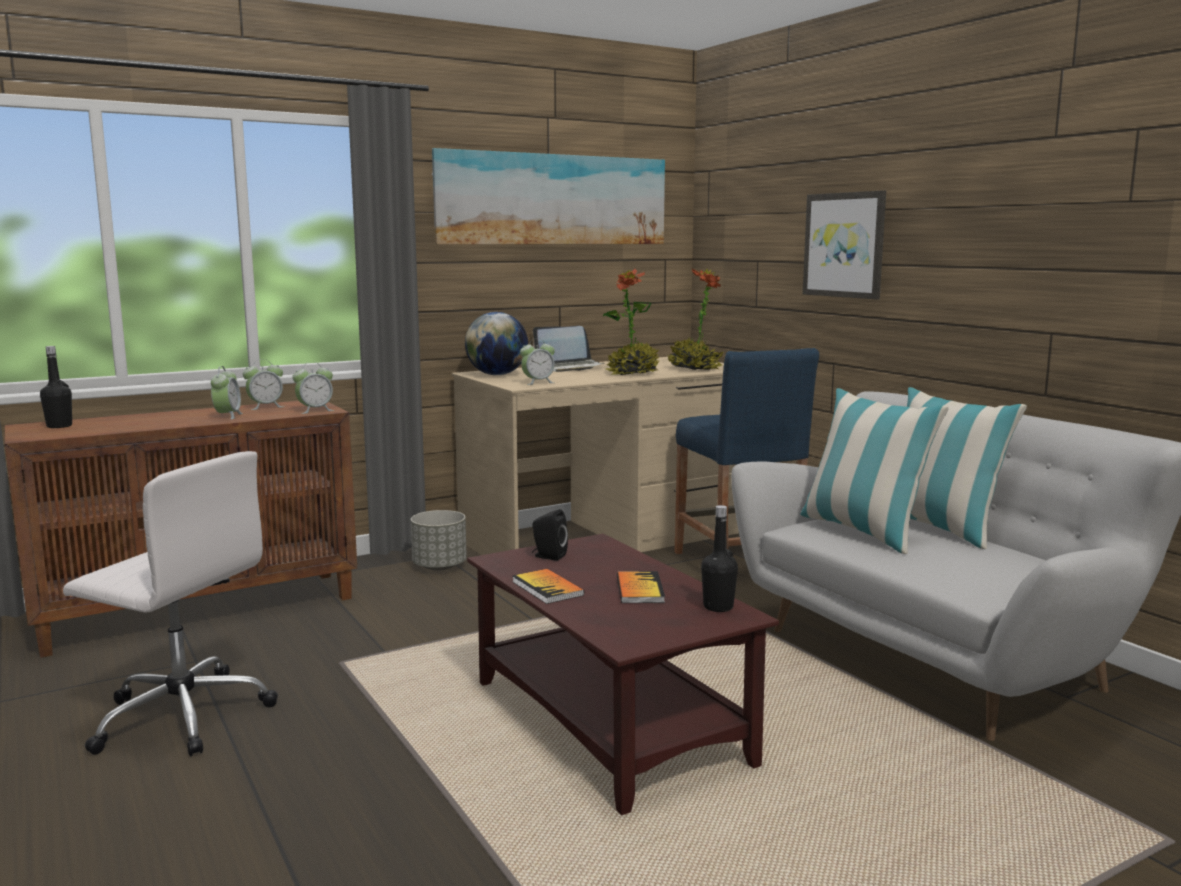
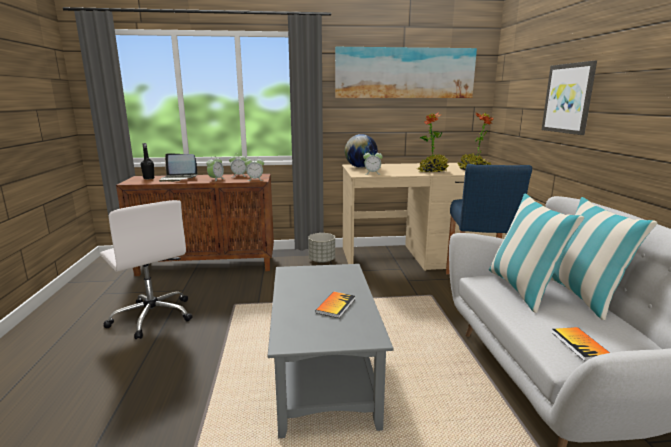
camera: 25 degrees right, 5 degrees up
brown coffee table [467,534,779,815] -> grey coffee table [268,264,393,438]
book [512,569,584,604] -> book moved to [552,327,610,361]
black speaker [532,509,568,561] -> none
laptop [533,326,604,372] -> laptop moved to [159,153,198,182]
black bottle [701,505,738,612] -> none

